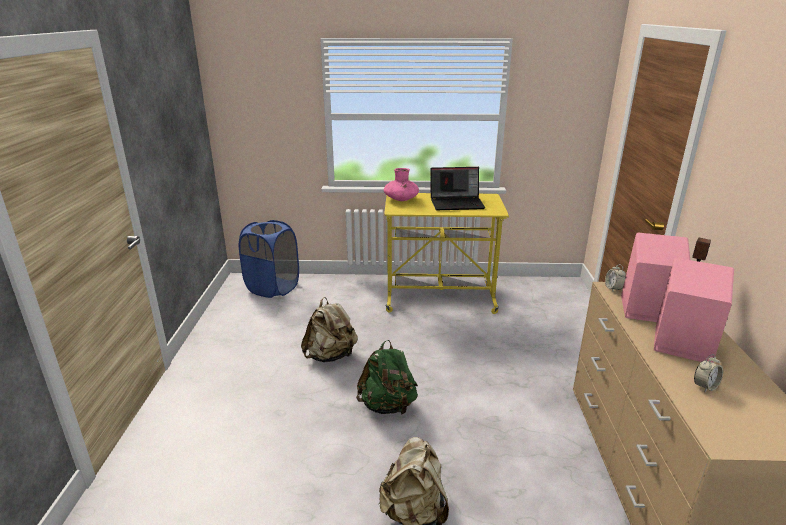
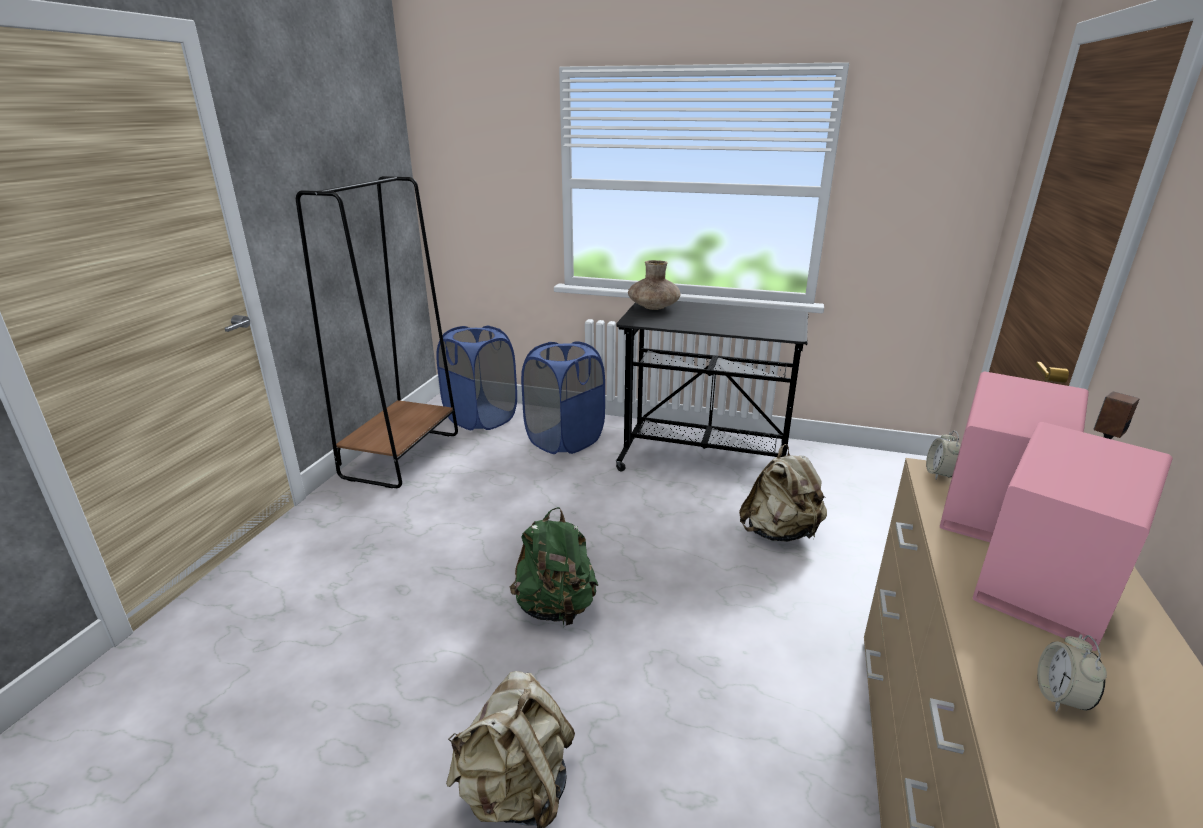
camera: 15 degrees right, 0 degrees up
beige backpack [301,297,358,362] -> beige backpack moved to [739,444,827,542]
pink vase [384,168,419,201] -> brown vase [628,260,681,310]
yellow desk [384,193,509,314] -> black desk [616,301,808,472]
laptop [430,167,485,210] -> none
alarm clock [694,354,723,393] -> alarm clock turned 120 degrees clockwise [1037,634,1107,712]
none -> clothes rack [296,176,458,488]
none -> blue laundry basket [521,341,605,454]

